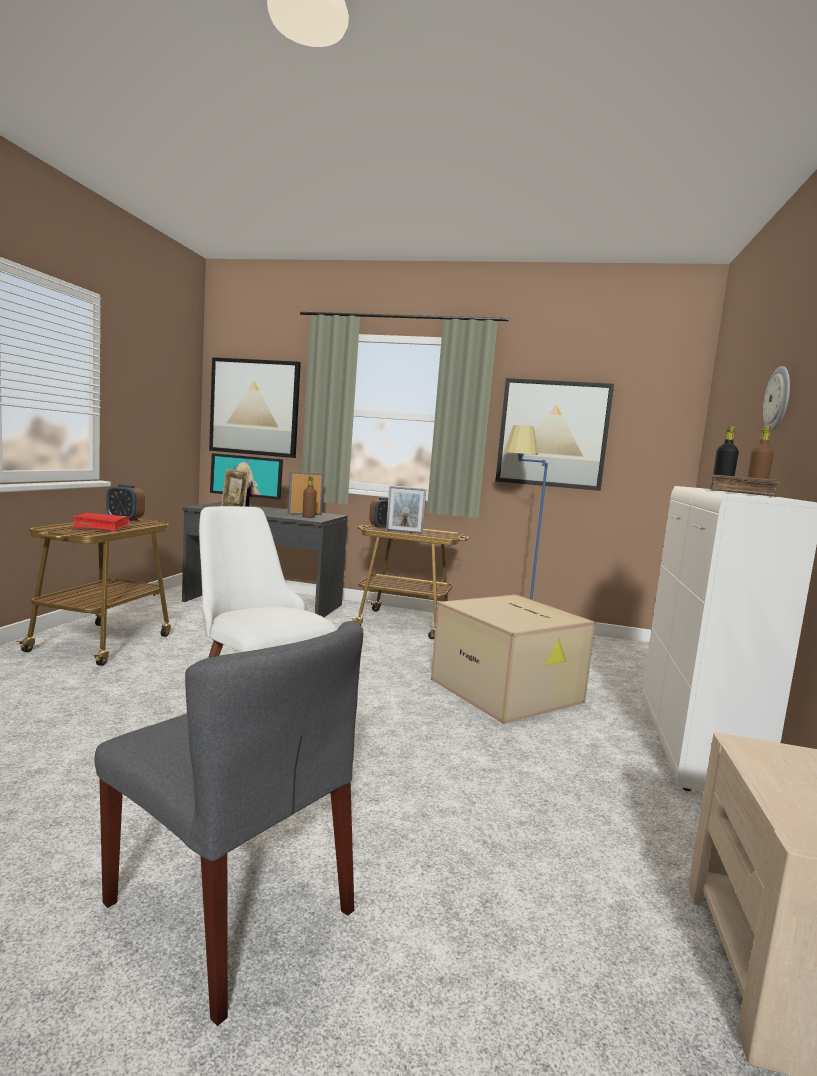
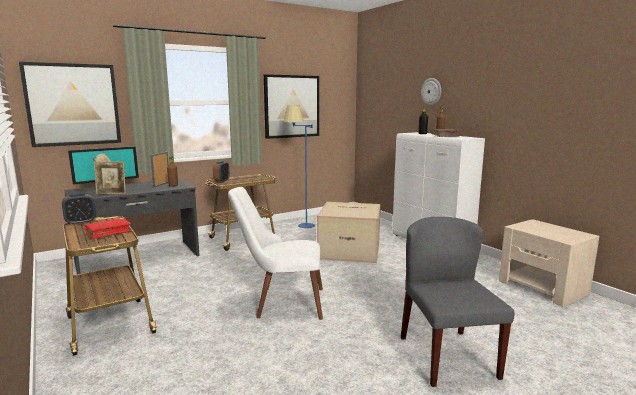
camera: 45 degrees left, 5 degrees up
grey chair [95,621,363,1026] -> grey chair turned 90 degrees counterclockwise [401,217,514,387]
picture frame [386,486,426,534] -> none

